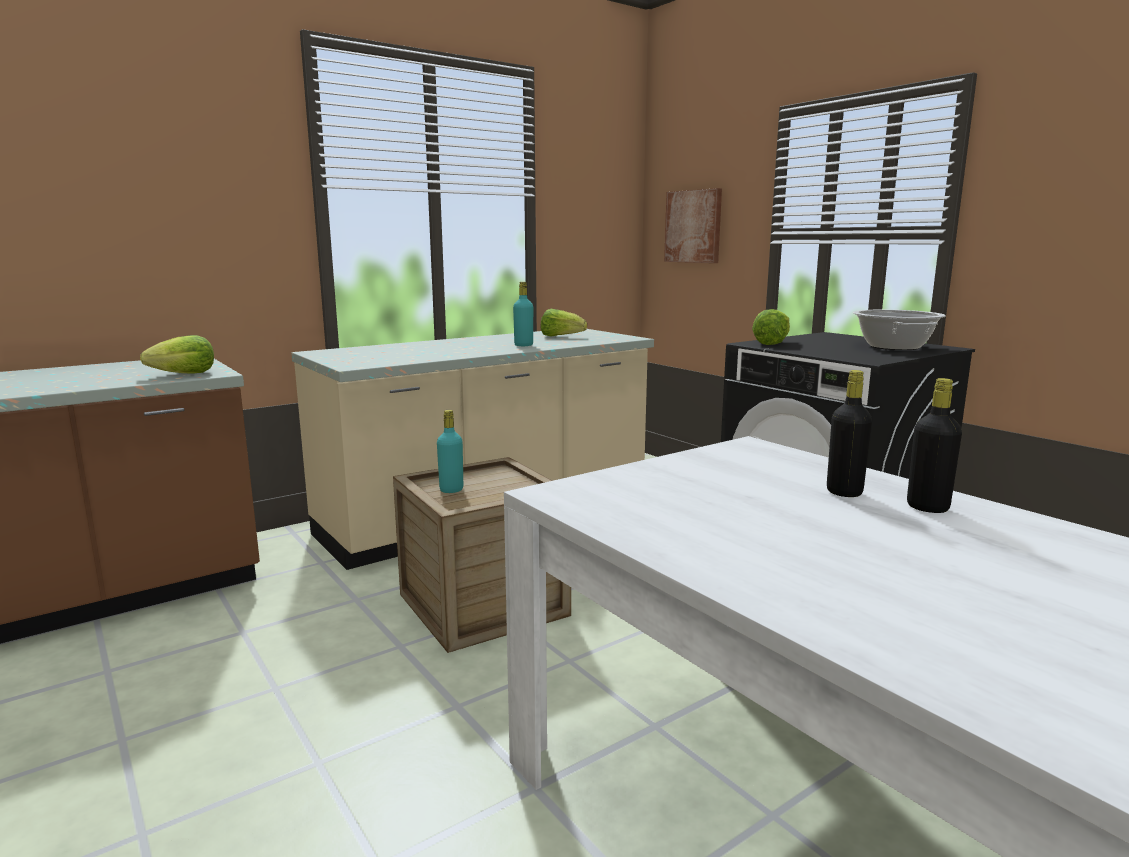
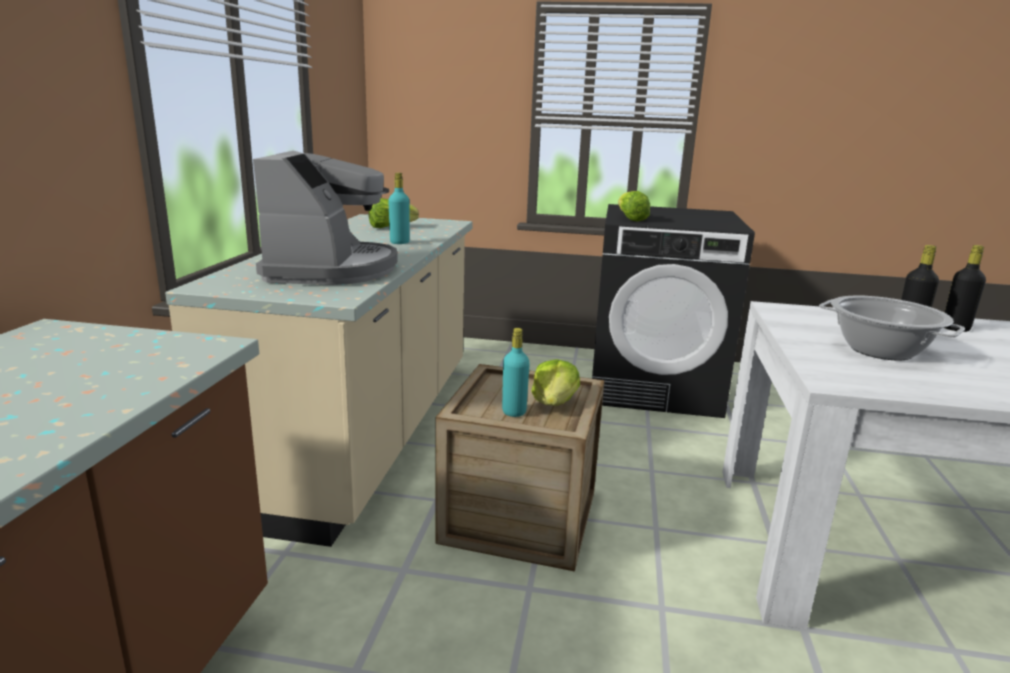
camera: 45 degrees left, 5 degrees up
lettuce [140,335,214,374] -> lettuce moved to [531,359,580,406]
picture [664,188,722,263] -> none
cooking pot [853,310,946,350] -> cooking pot moved to [819,296,965,360]
none -> coffee machine [253,151,398,285]

